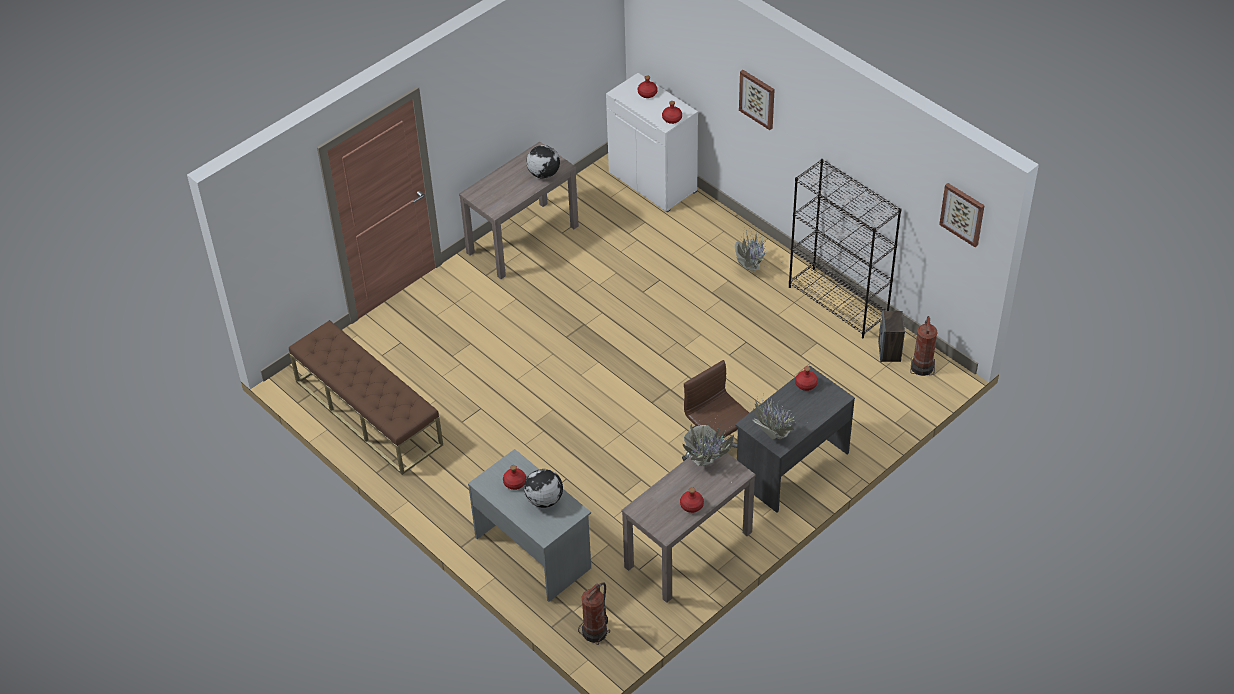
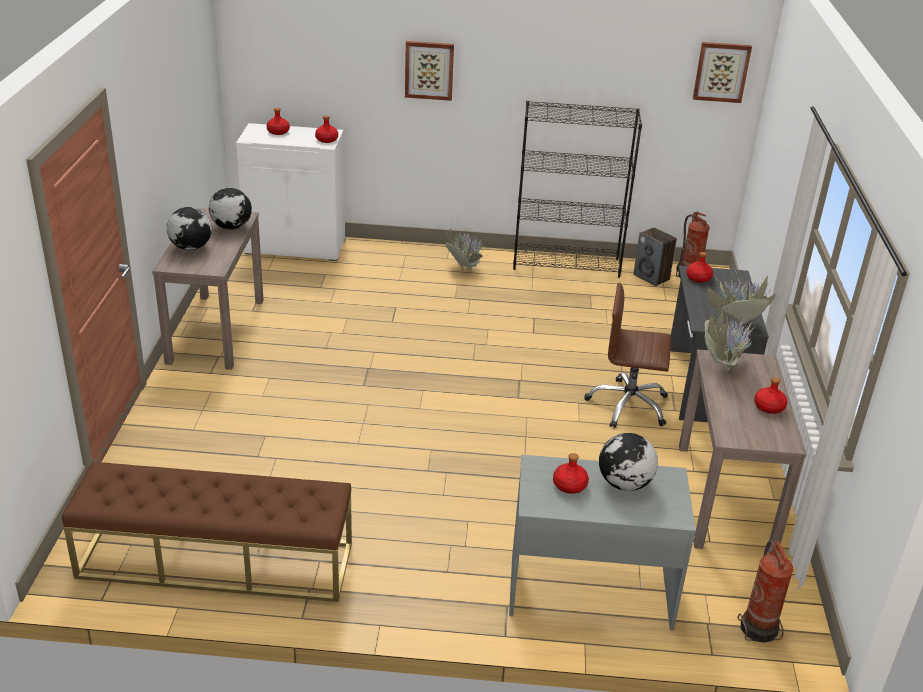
camera: 45 degrees left, 15 degrees down
none -> globe [167,207,212,250]

